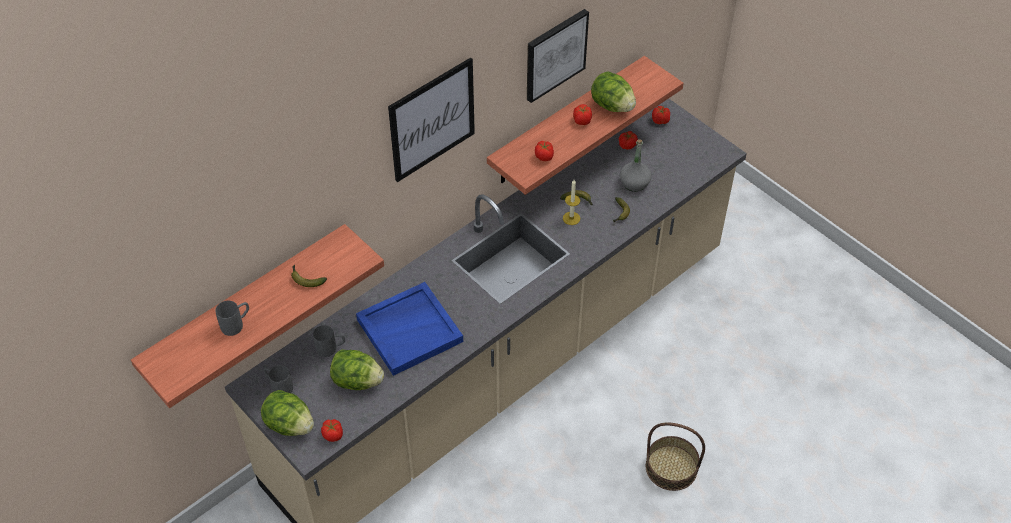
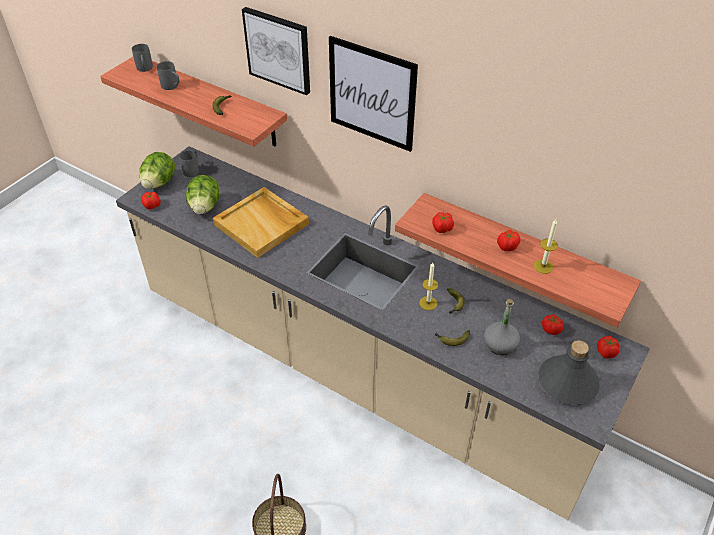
camera: 75 degrees right, 5 degrees down
grey mug [313,325,345,357] -> grey mug moved to [132,44,153,72]
blue tray [356,282,463,376] -> beige tray [213,187,309,258]
picture [527,9,589,103] -> picture moved to [242,7,310,95]
lettuce [591,72,636,112] -> candle [533,219,558,274]
none -> grey bottle [539,340,600,405]

